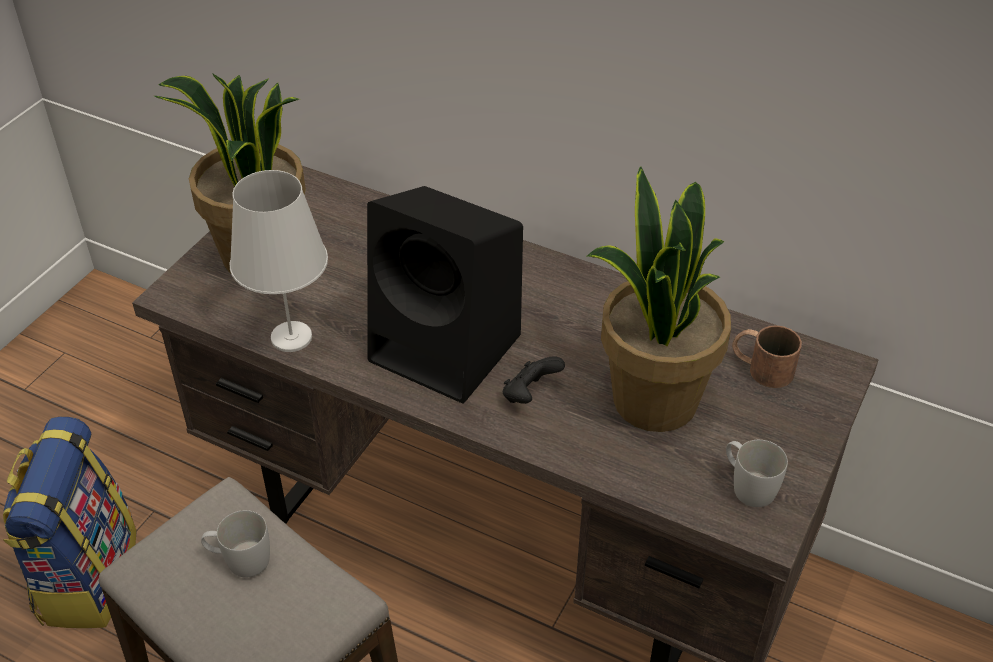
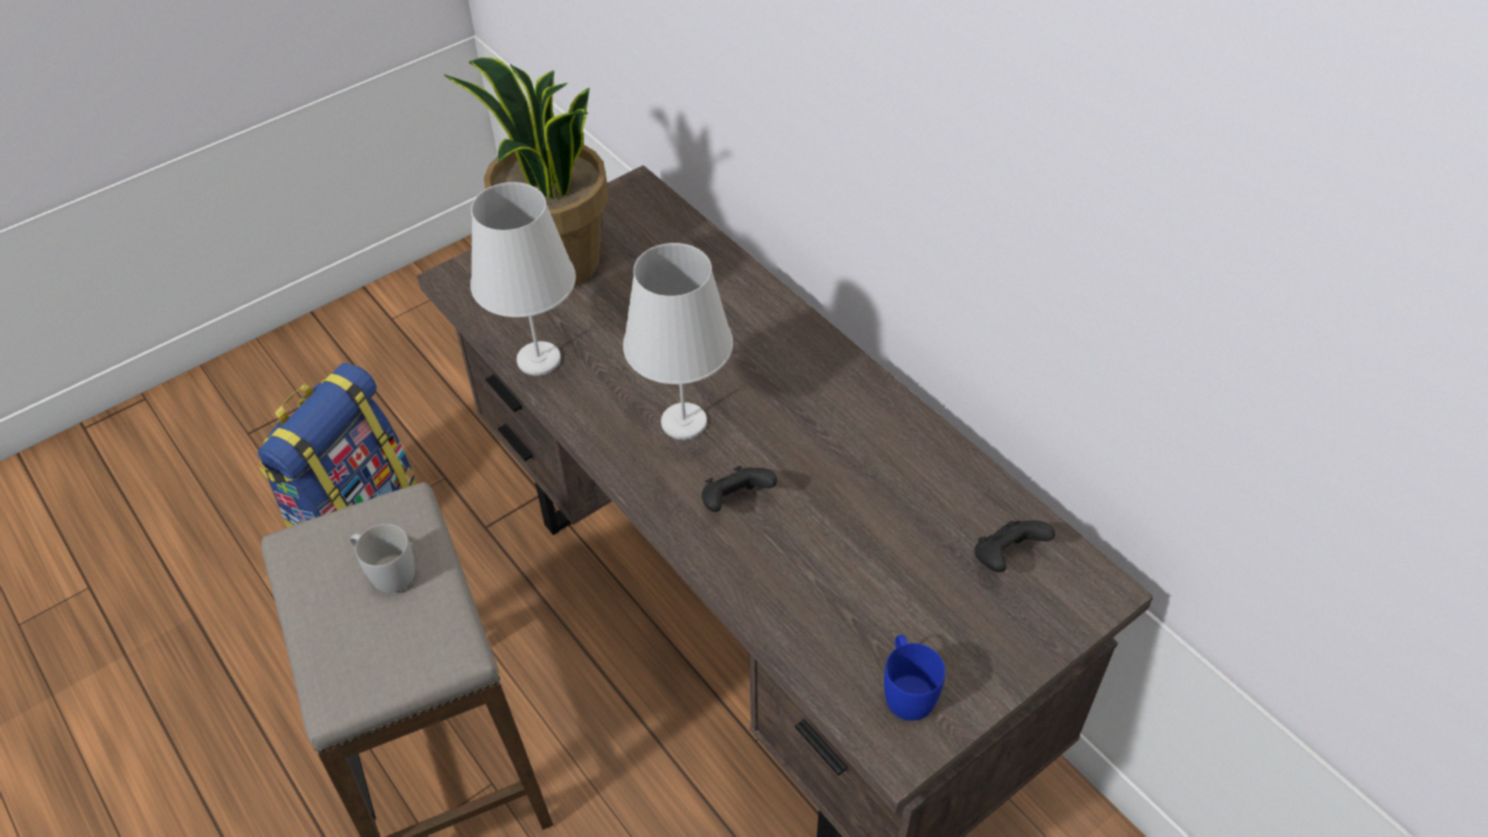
camera: 25 degrees right, 5 degrees up
black speaker [367,186,523,404] -> white table lamp [623,243,733,440]
potted plant [587,167,731,432] -> none
white mug [726,440,788,507] -> blue mug [884,635,945,721]
brown mug [732,325,802,388] -> black game controller [974,520,1055,572]

